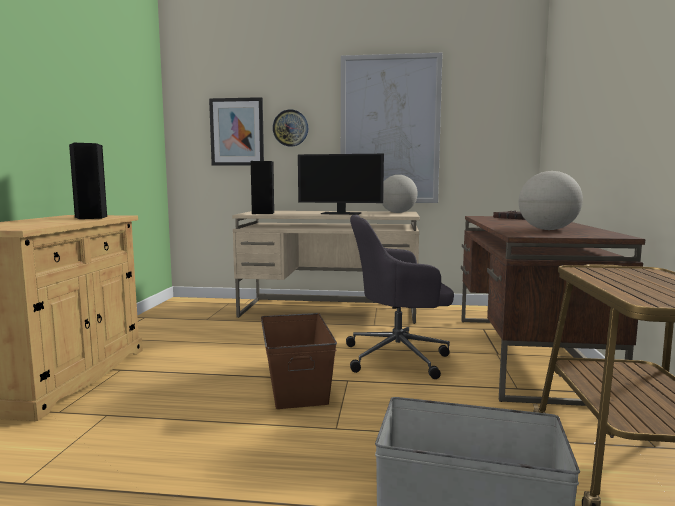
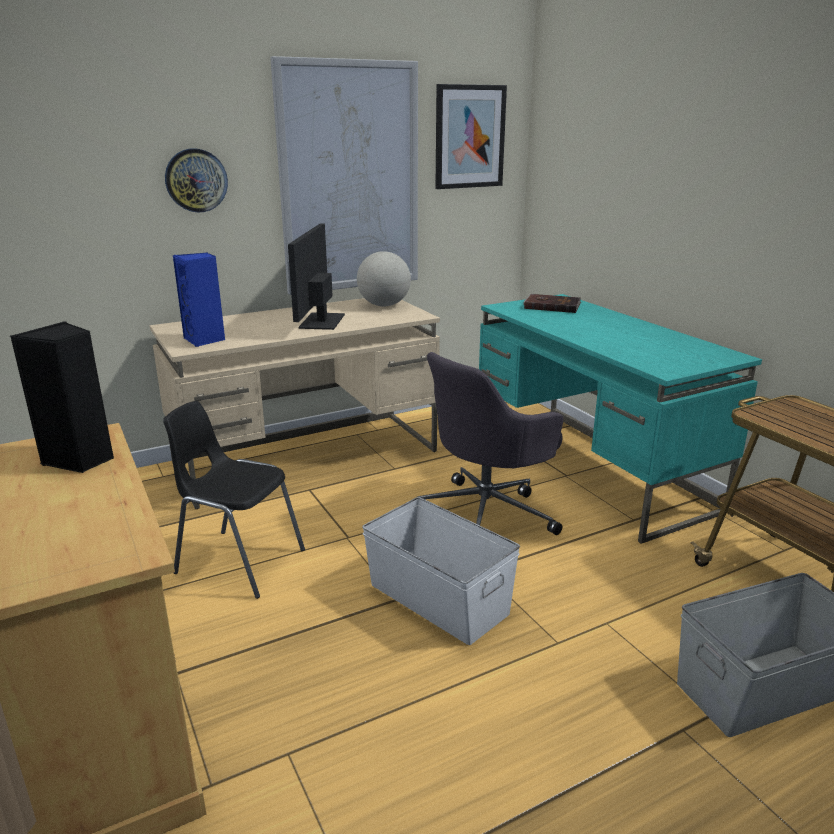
camera: 35 degrees left, 15 degrees up
picture [209,97,264,166] -> picture moved to [435,84,507,189]
black speaker [251,161,274,214] -> blue speaker [173,253,225,347]
brown storage box [261,313,337,409] -> white storage box [362,497,520,645]
monitor [298,154,384,215] -> monitor turned 120 degrees clockwise [288,224,345,330]
brown desk [461,216,645,406] -> turquoise desk [479,294,762,544]
globe [519,171,583,230] -> none
none -> black chair [163,401,305,599]

